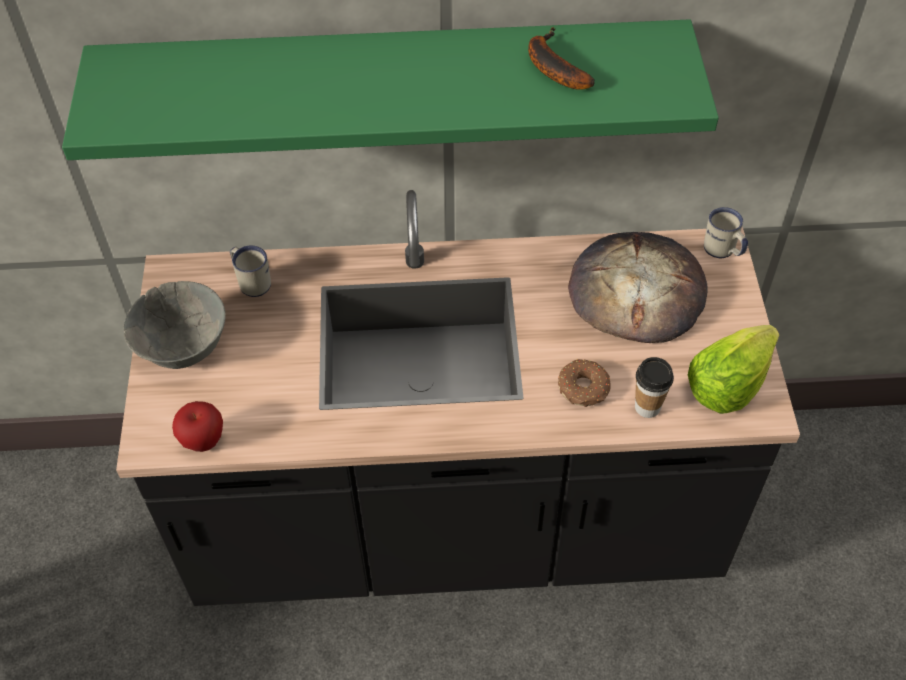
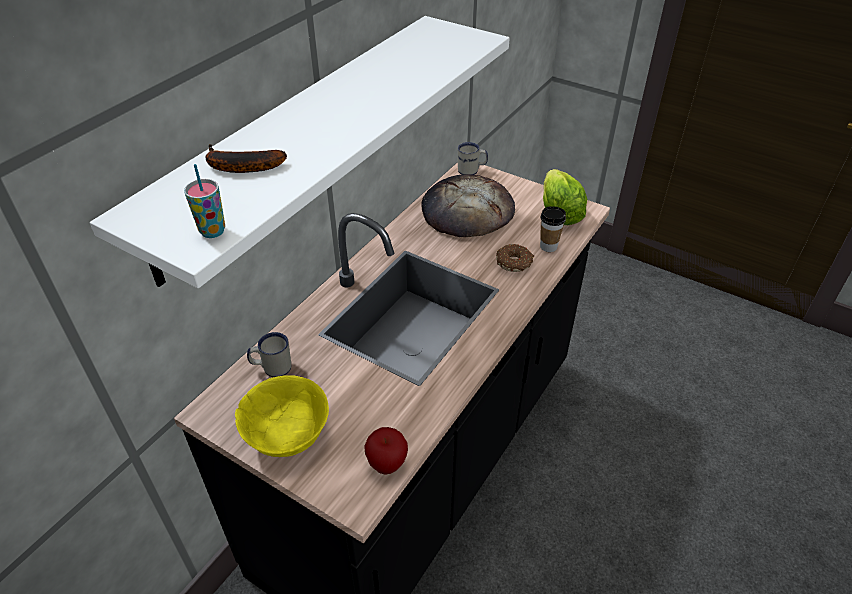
camera: 55 degrees left, 10 degrees down
green shelf [62,19,719,160] -> white shelf [90,16,510,288]
grey bowl [124,281,226,369] -> yellow bowl [235,375,329,457]
banana [528,27,595,90] -> banana moved to [205,144,287,173]
none -> cup [184,164,225,238]

